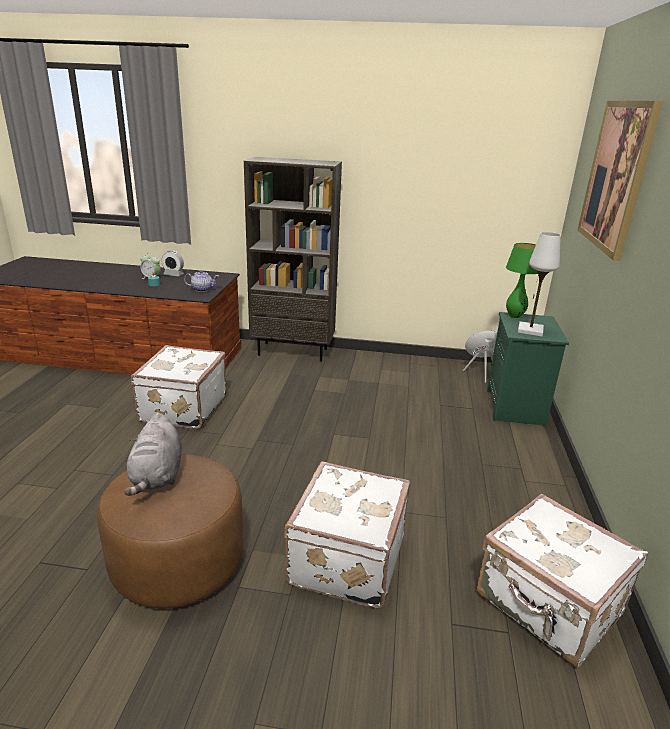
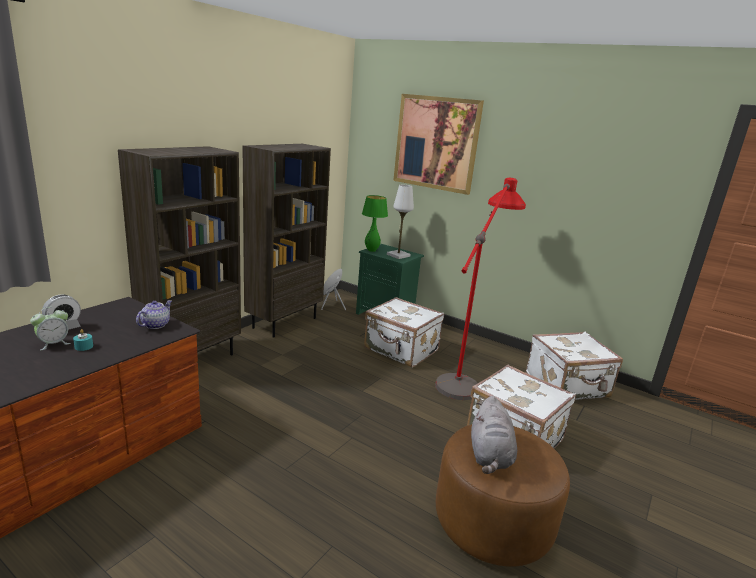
camera: 65 degrees left, 5 degrees down
grey plush toy [124,413,182,496] -> grey plush toy turned 75 degrees clockwise [471,396,517,474]
white suitcase [131,345,227,429] -> white suitcase moved to [364,297,444,367]
none -> brown bookcase [243,144,331,338]
none -> red floor lamp [435,178,526,400]

